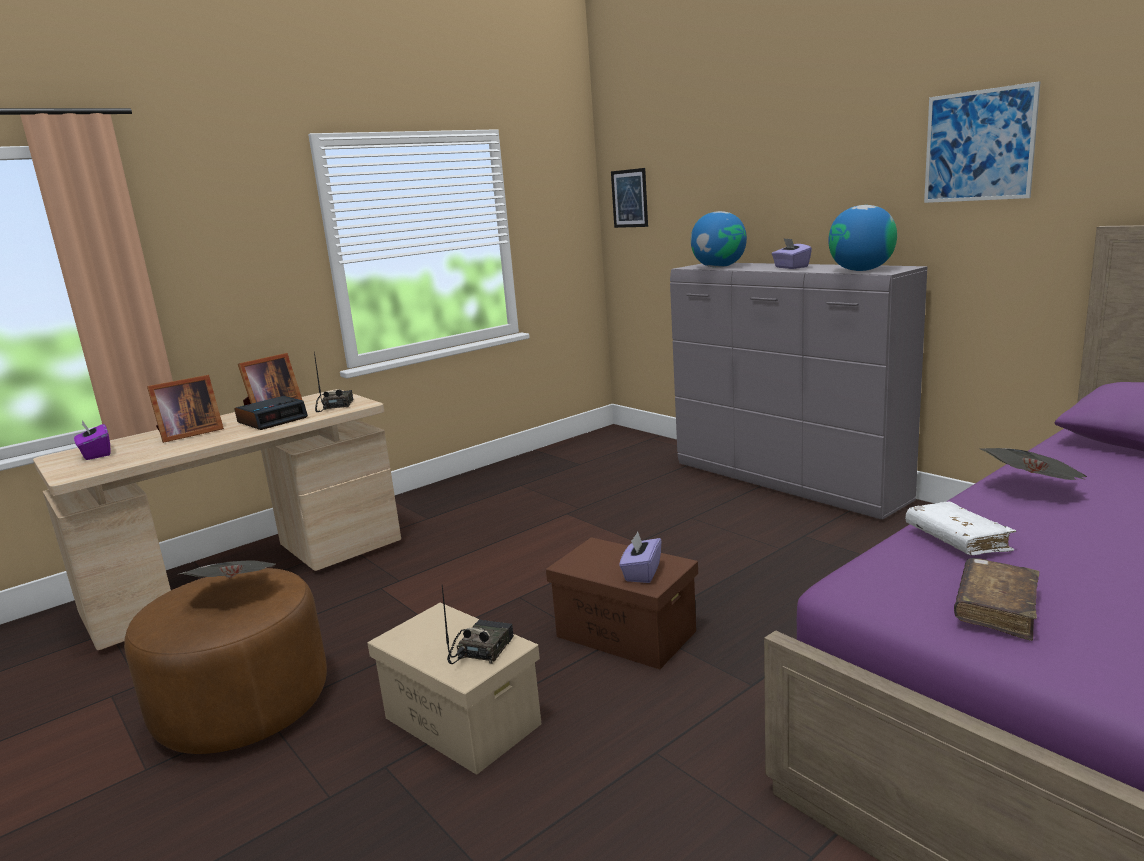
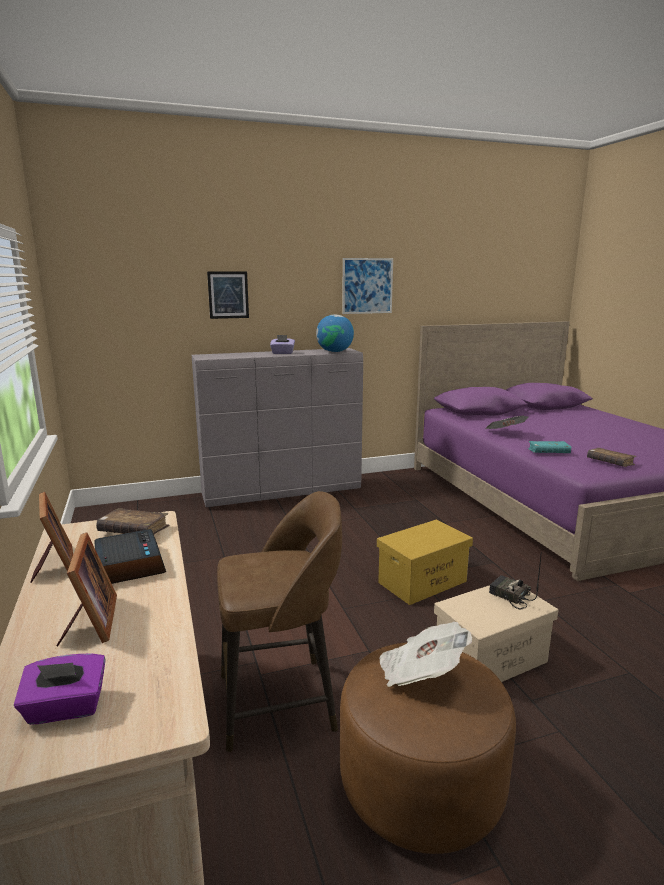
camera: 70 degrees left, 0 degrees up
radio [314,352,353,412] -> brown book [96,508,170,535]
brown storage box [546,537,698,669] -> yellow storage box [377,519,473,605]
picture [611,168,648,228] -> picture moved to [207,271,249,319]
purple tissue box [619,532,662,583] -> none
globe [691,211,747,268] -> none
white book [905,501,1016,555] -> turquoise book [528,441,571,453]
none -> brown stool [217,491,342,752]

